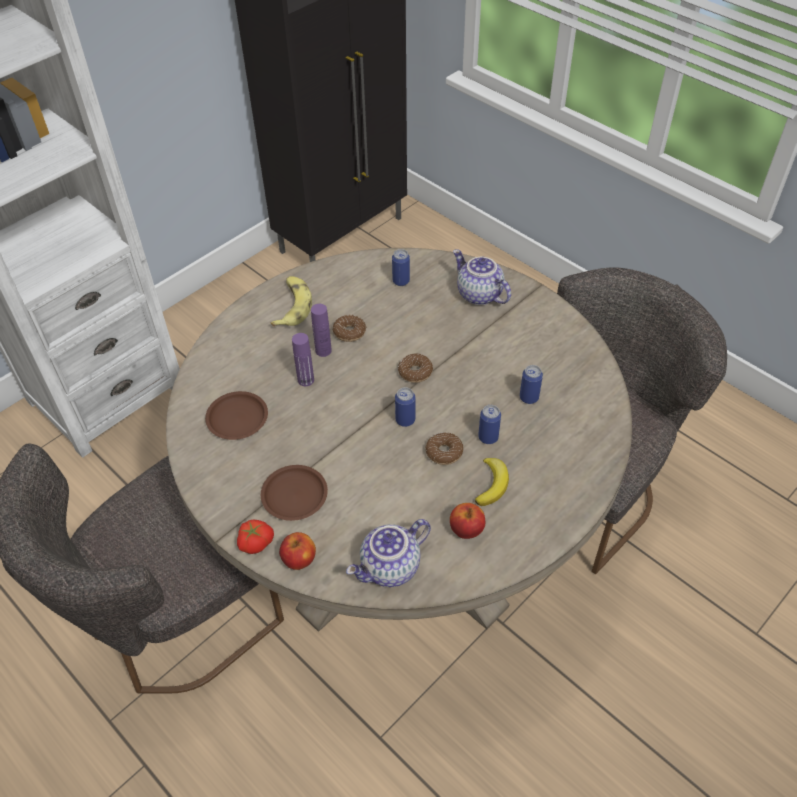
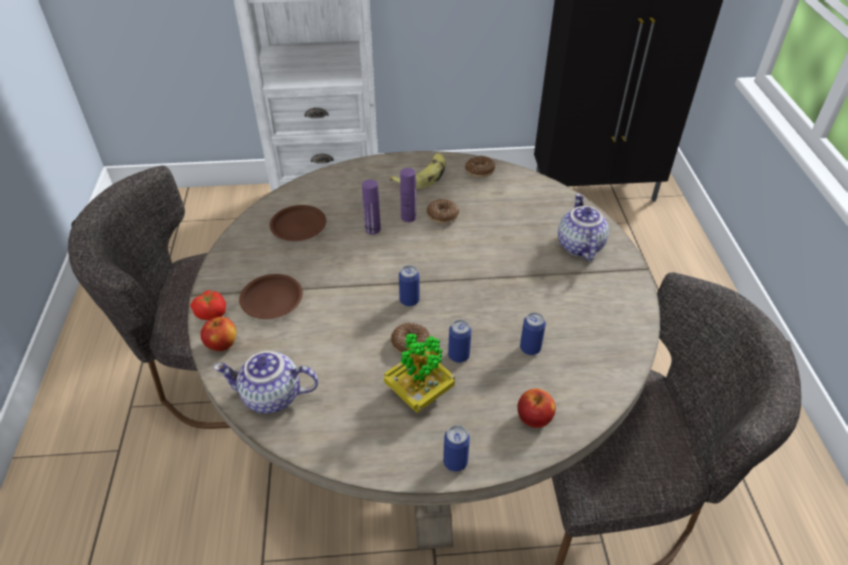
camera: 40 degrees right, 5 degrees down
can [392,249,410,286] -> can moved to [443,425,470,472]
donut [398,354,433,383] -> donut moved to [465,156,495,178]
apple [450,503,485,539] -> apple moved to [517,389,556,428]
banana [475,458,509,506] -> potted plant [384,333,455,413]

